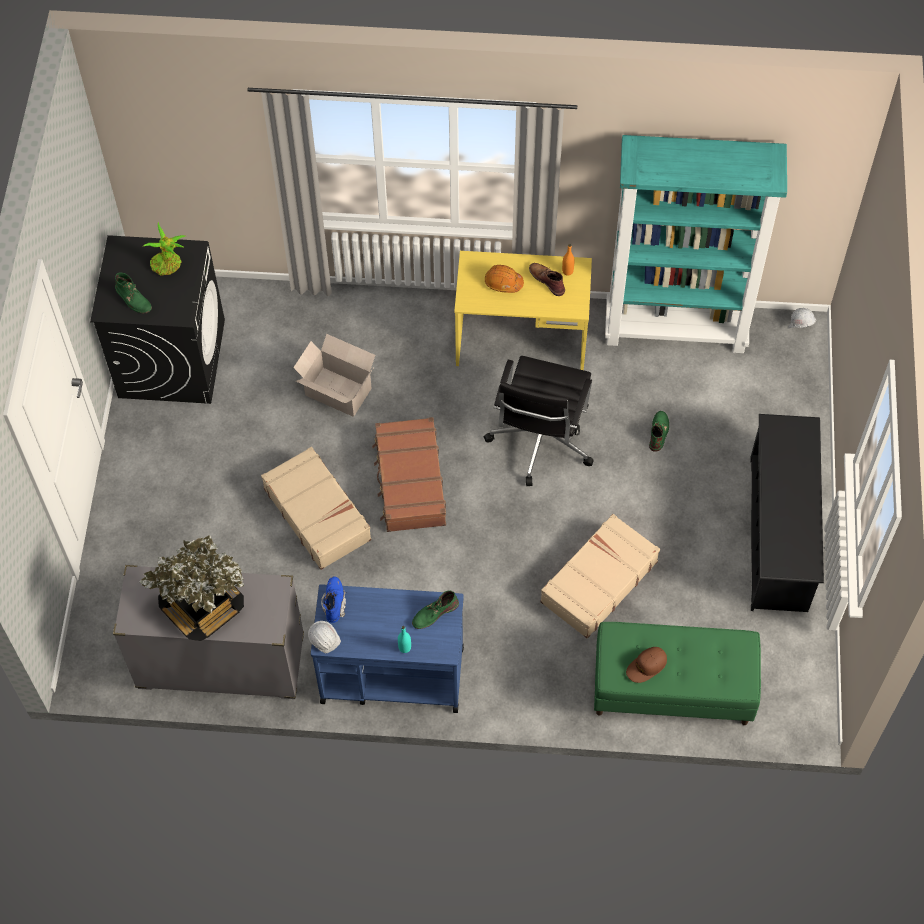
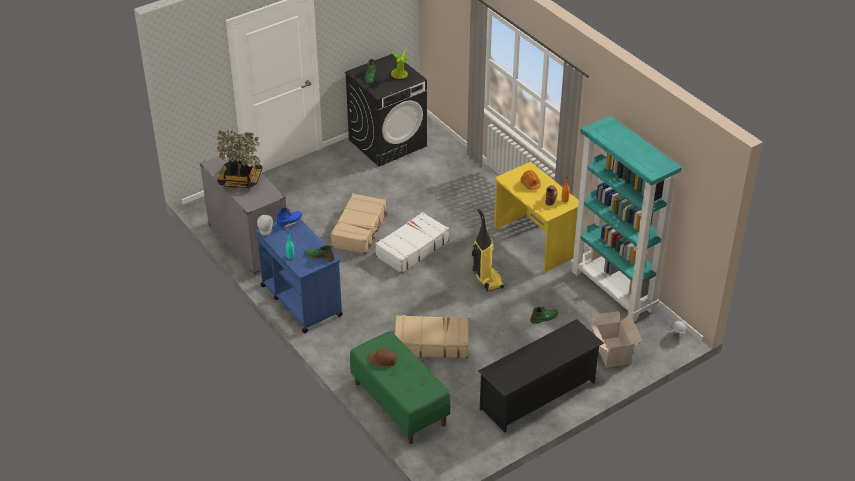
camera: 50 degrees right, 20 degrees down
cardboard box [293,334,375,417] -> cardboard box moved to [589,311,643,368]
brown suitcase [372,417,446,532] -> white suitcase [375,212,449,273]
black office chair [484,356,594,486] -> vacuum cleaner [472,209,504,291]

